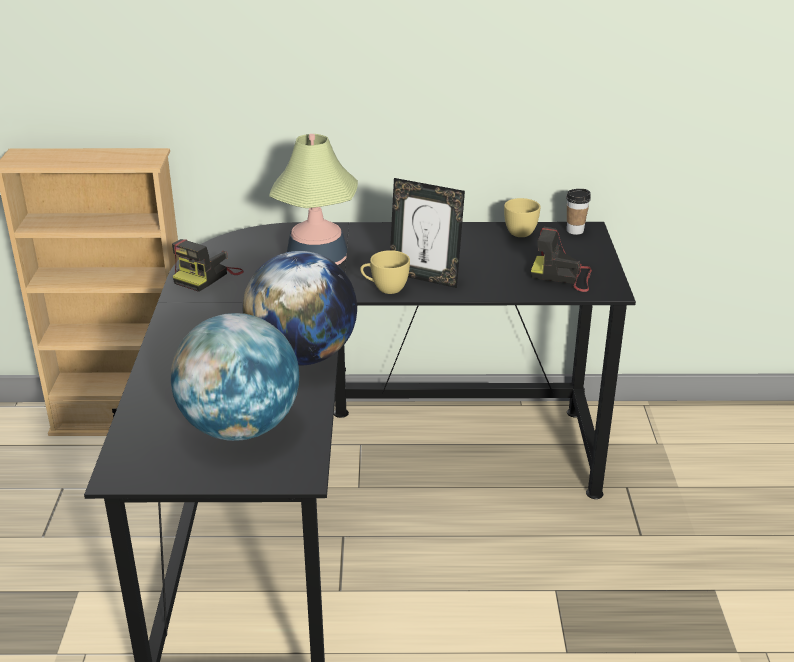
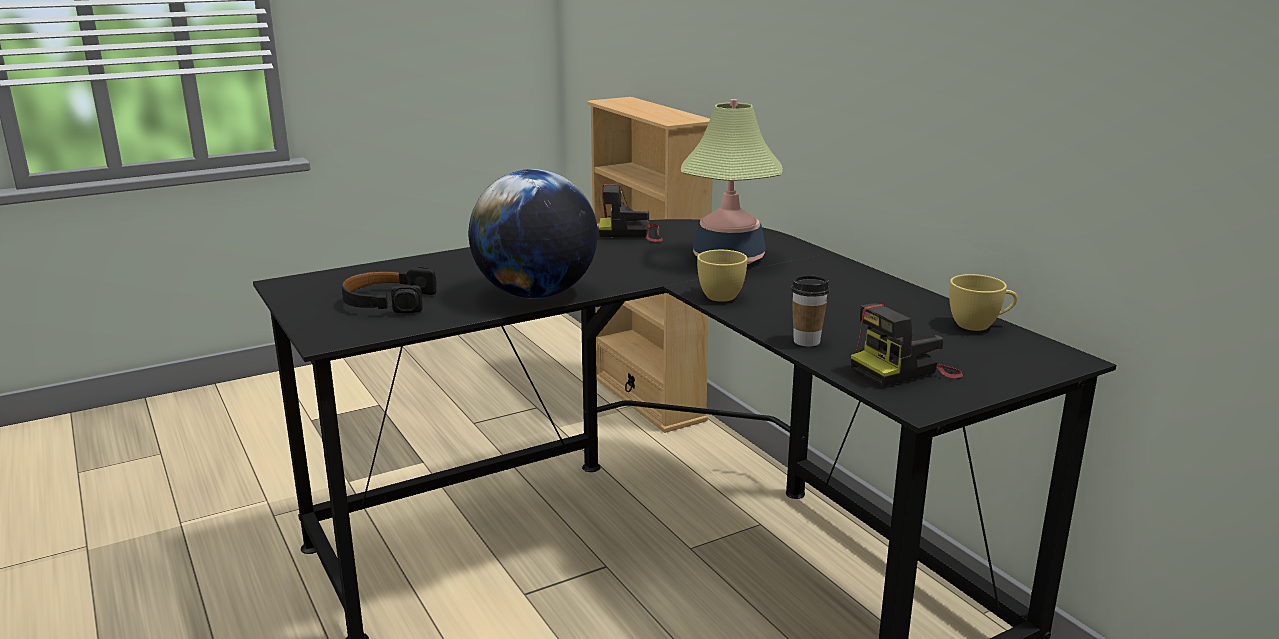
camera: 60 degrees right, 10 degrees down
globe [170,313,299,441] -> black headphones [342,267,437,313]
picture frame [390,178,465,288] -> none
camera [531,227,592,292] -> camera turned 105 degrees counterclockwise [851,303,963,386]
cup [566,189,591,235] -> cup moved to [791,275,829,347]

